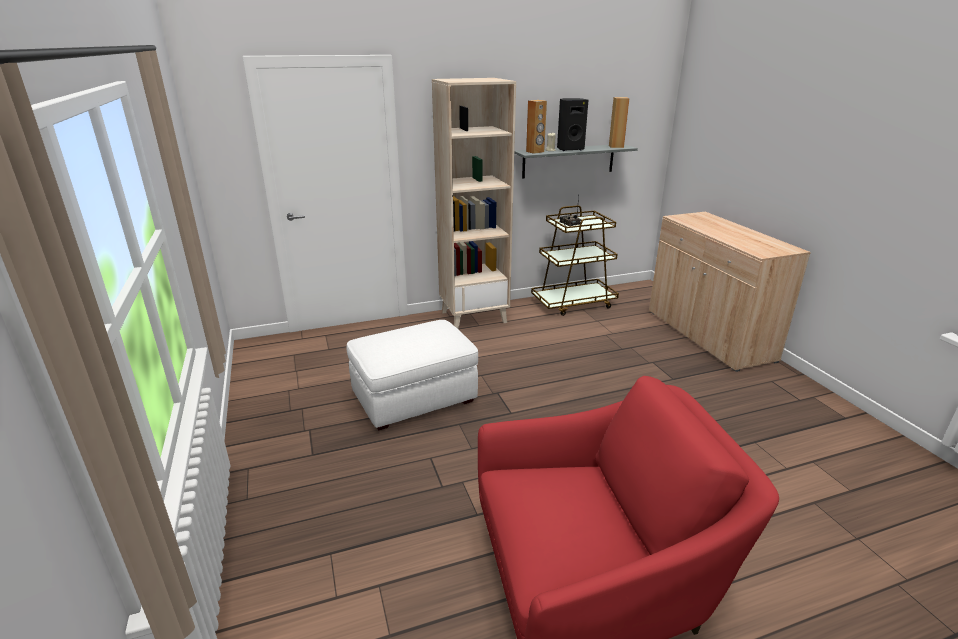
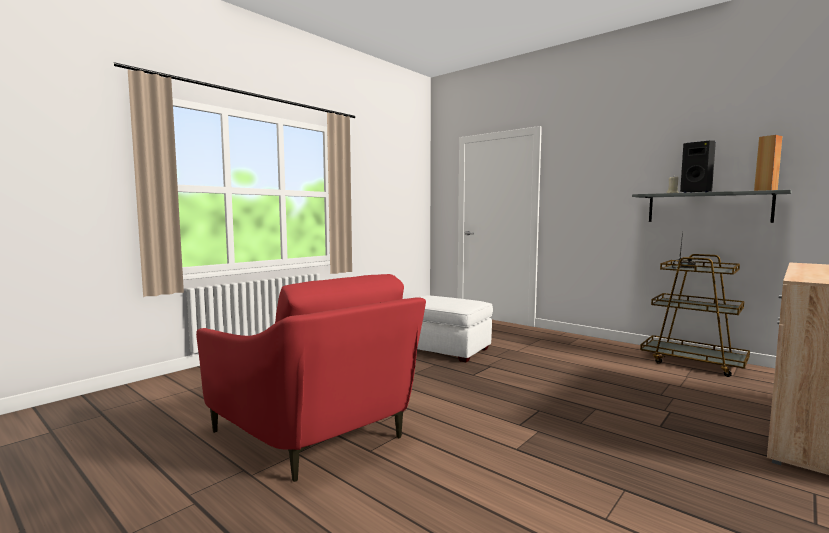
camera: 60 degrees right, 20 degrees down
beige bookcase [432,78,516,329] -> none
brown speaker [526,100,547,154] -> none

